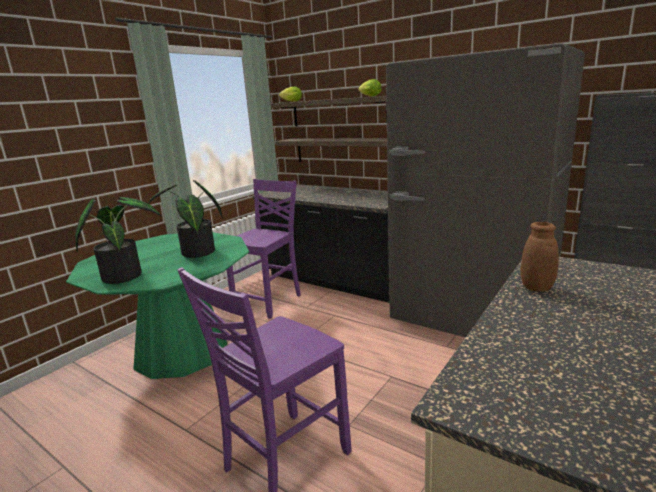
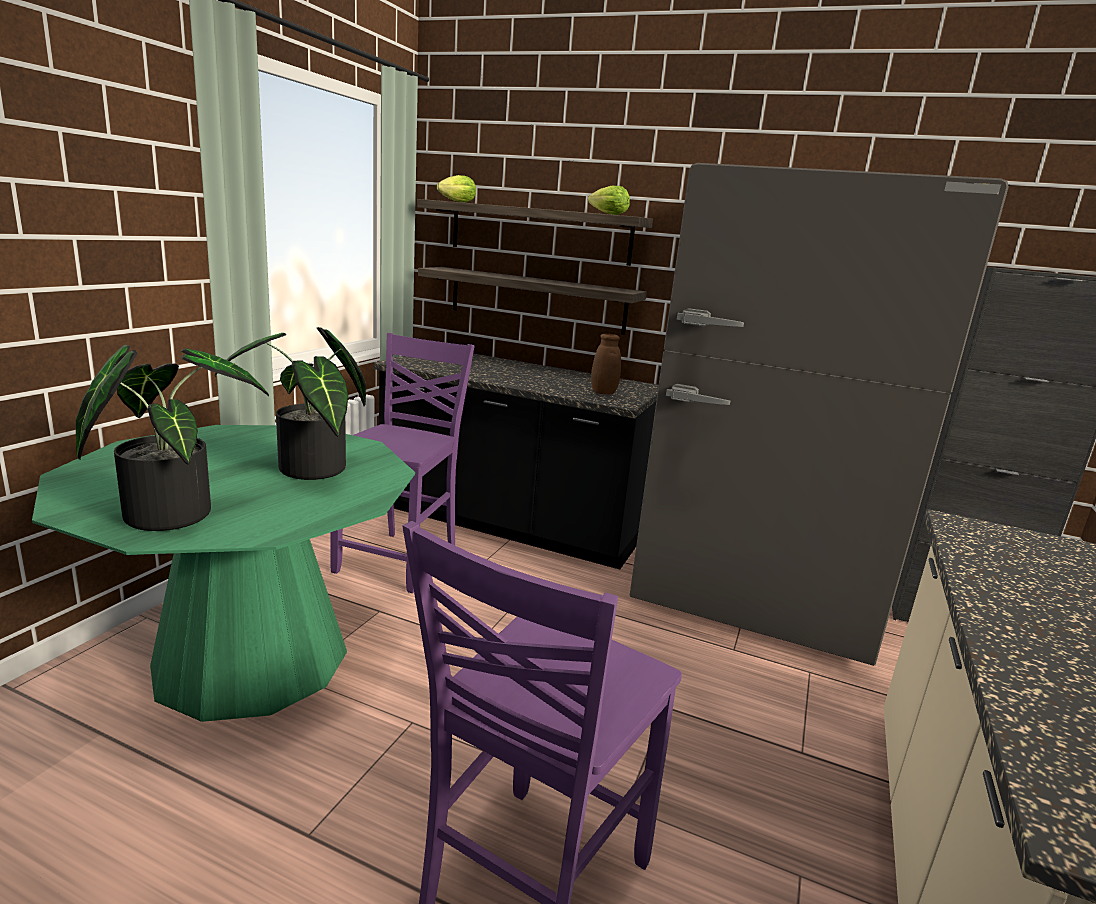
camera: 15 degrees left, 0 degrees up
brown vase [520,222,559,292] -> brown vase moved to [591,334,621,394]

